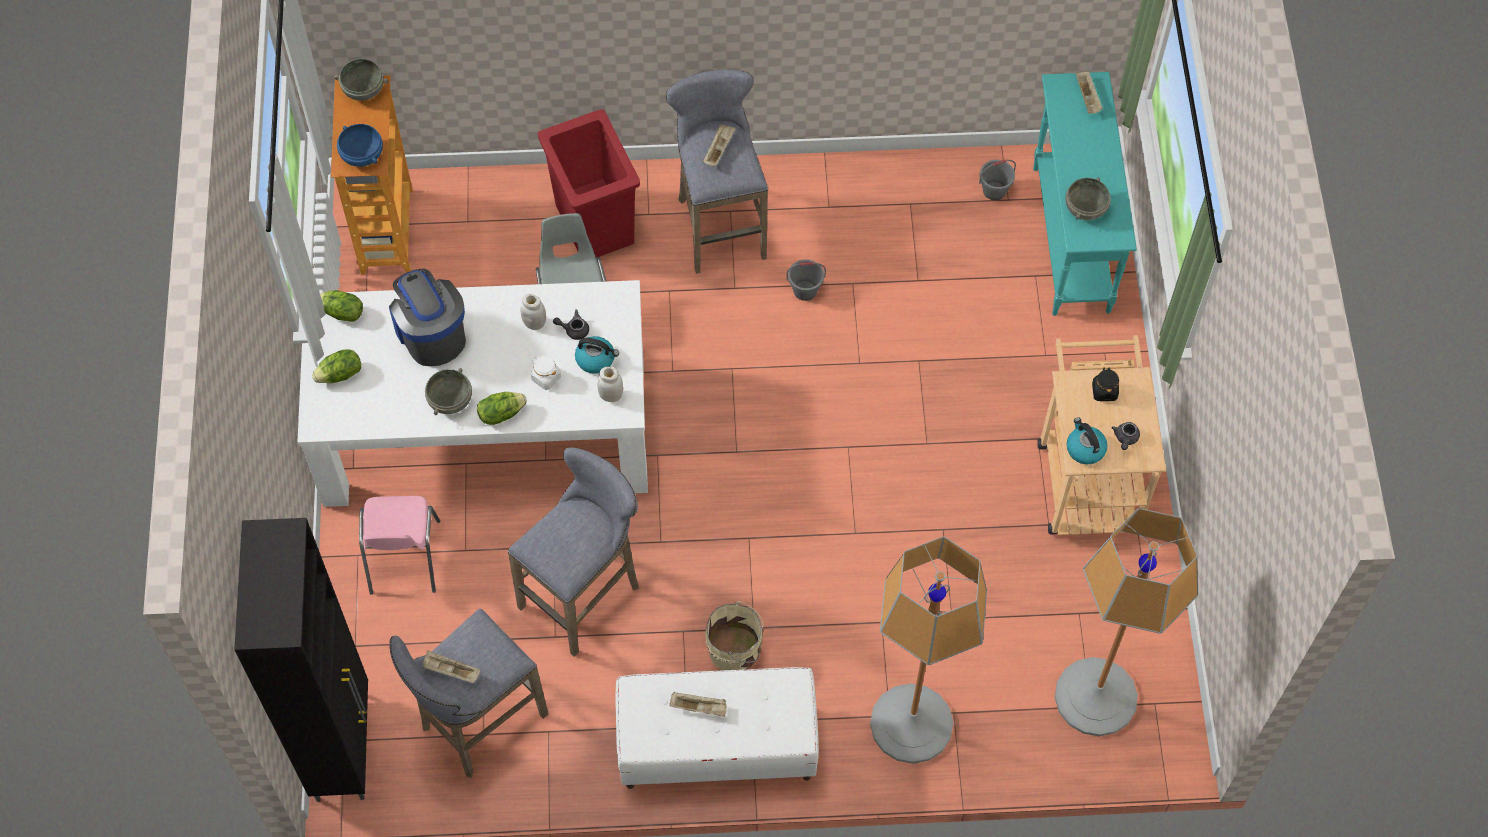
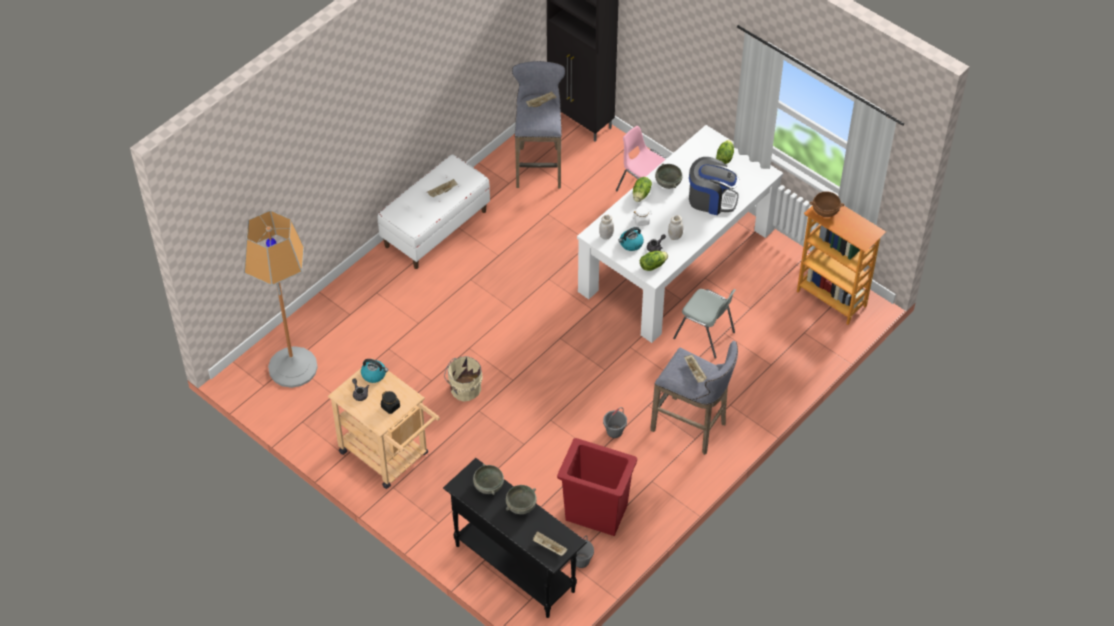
camera: 135 degrees right, 10 degrees down
lettuce [320,290,363,322] -> lettuce moved to [640,251,668,271]
grey bowl [334,59,389,101] -> grey bowl moved to [506,485,537,514]
blue bowl [337,124,383,167] -> brown bowl [809,191,844,217]
grey stool [508,447,639,657] -> none
red trash can [538,109,640,258] -> red trash can moved to [557,438,637,536]
beige bucket [705,601,764,670] -> beige bucket moved to [444,356,483,402]
floor lamp [870,537,987,764] -> none
turquoise console table [1033,72,1137,316] -> black console table [443,458,587,618]

